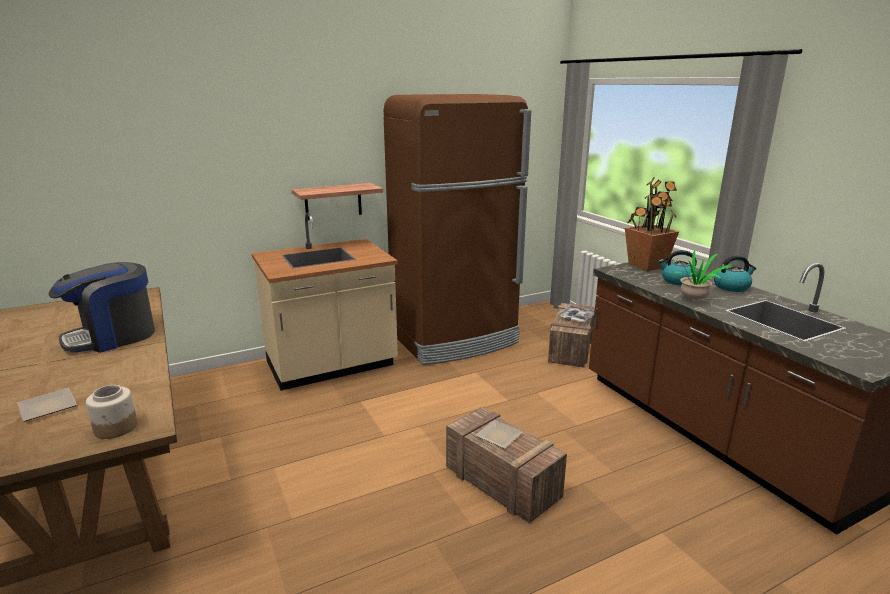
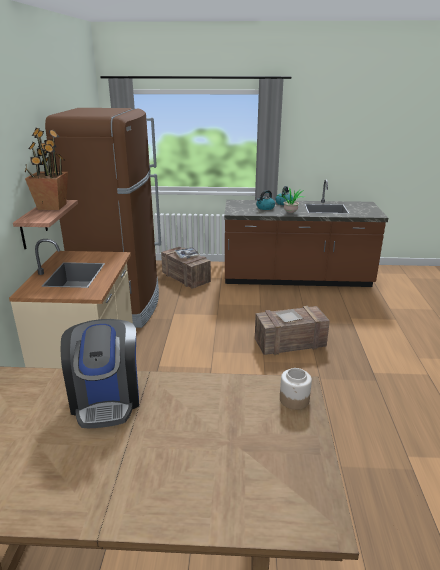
camera: 60 degrees left, 5 degrees up
plate [17,388,77,422] -> none
potted plant [625,177,679,271] -> potted plant moved to [25,128,68,210]

